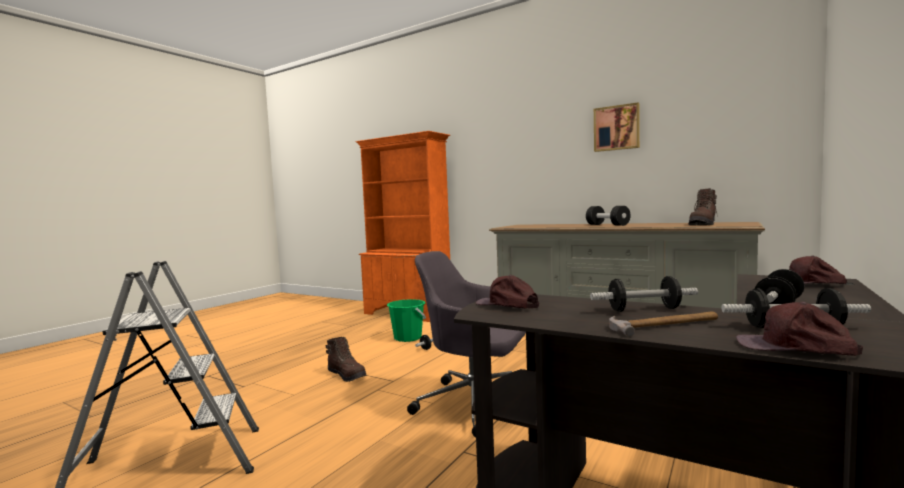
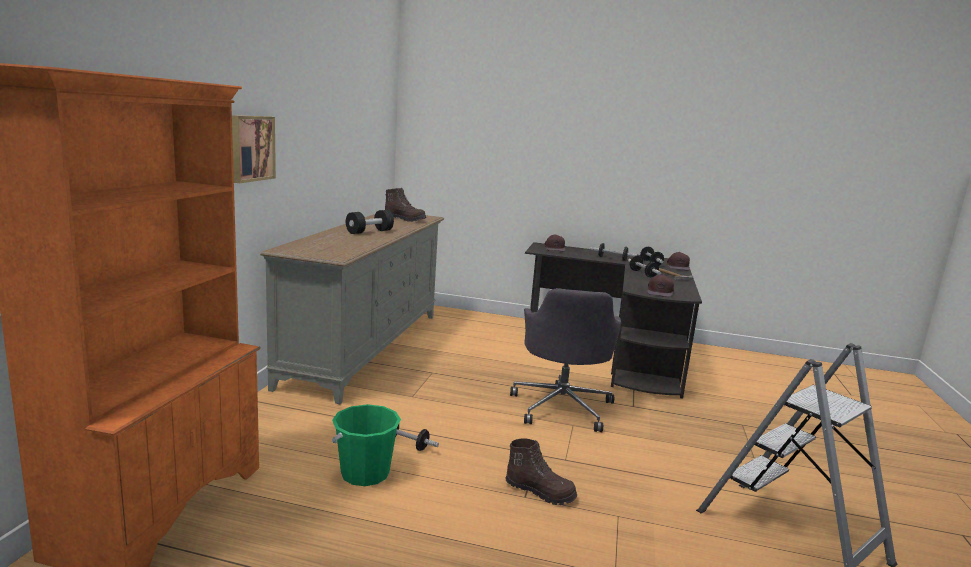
camera: 110 degrees left, 10 degrees up
brown boot [326,337,367,382] -> brown boot turned 90 degrees clockwise [505,438,577,505]
picture [594,102,640,152] -> picture moved to [232,115,276,183]

